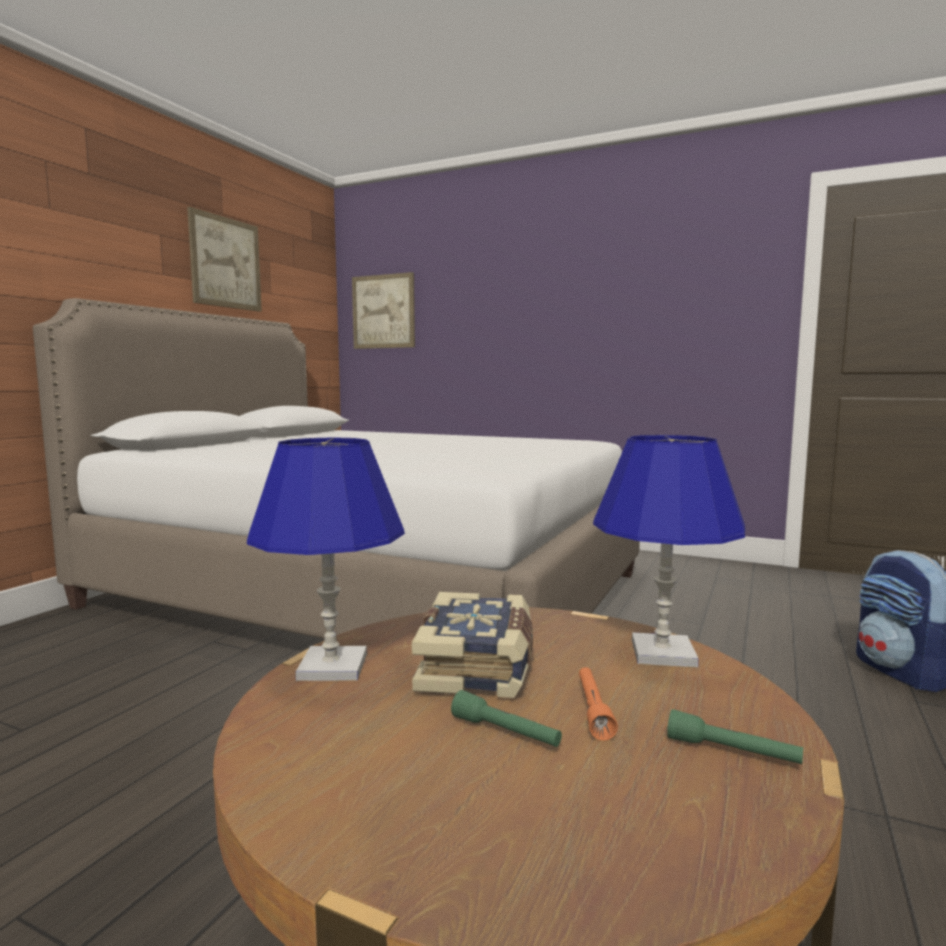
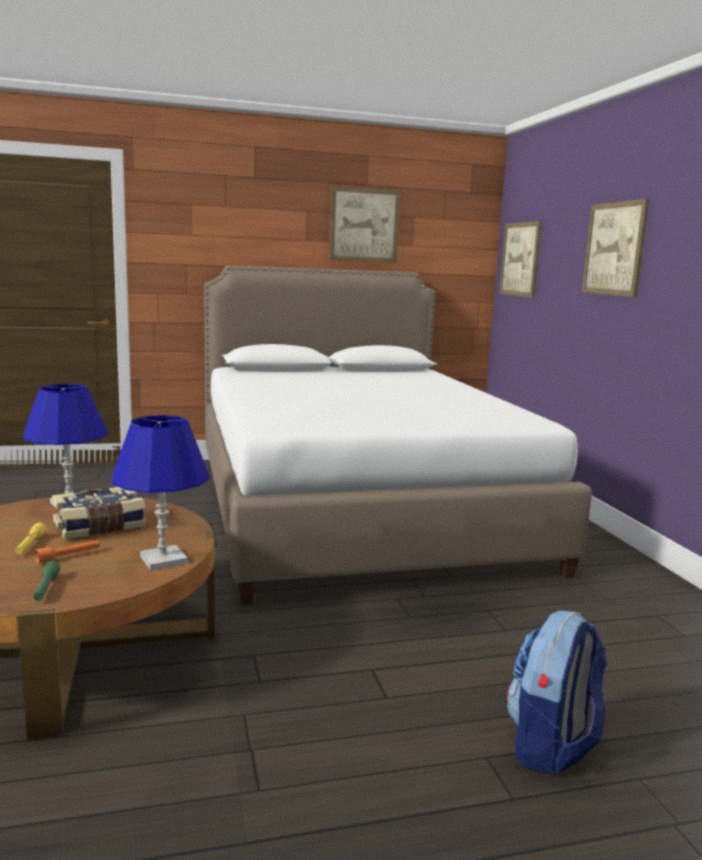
camera: 50 degrees right, 5 degrees up
green flashlight [451,690,562,747] -> yellow flashlight [15,523,47,554]
none -> picture [582,198,649,297]

